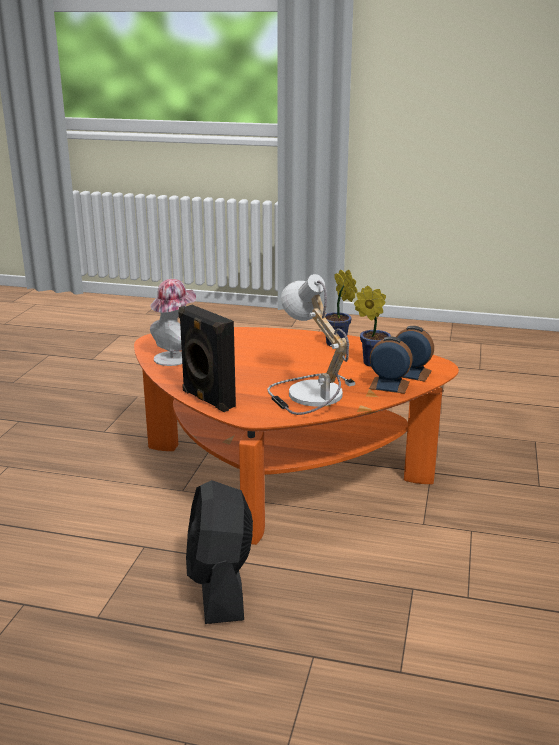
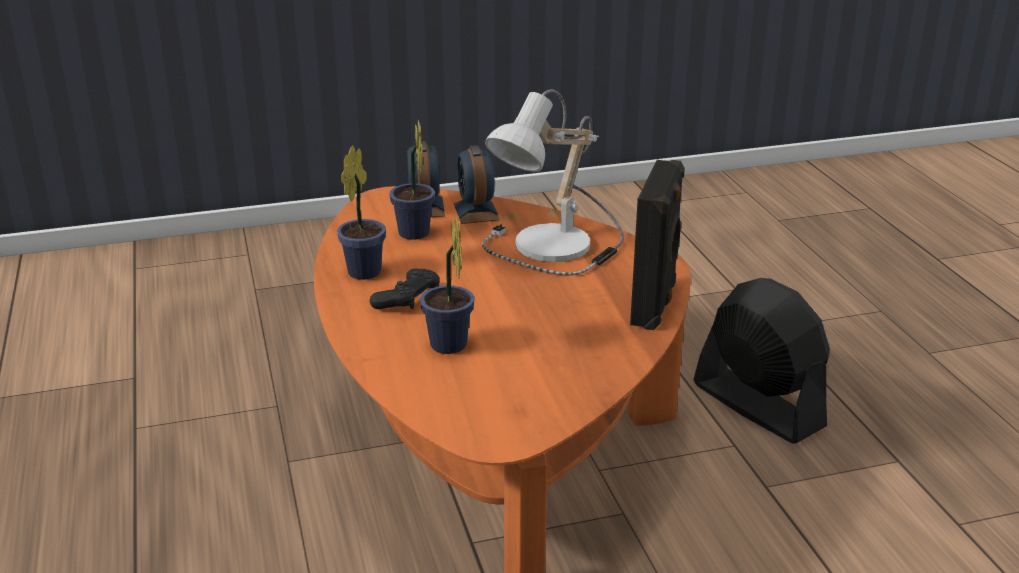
camera: 120 degrees left, 5 degrees up
hat [150,279,196,366] -> none
black fan [186,480,253,624] -> black fan turned 90 degrees counterclockwise [693,278,830,444]
none -> black game controller [370,269,440,309]
none -> potted plant [420,214,475,354]

